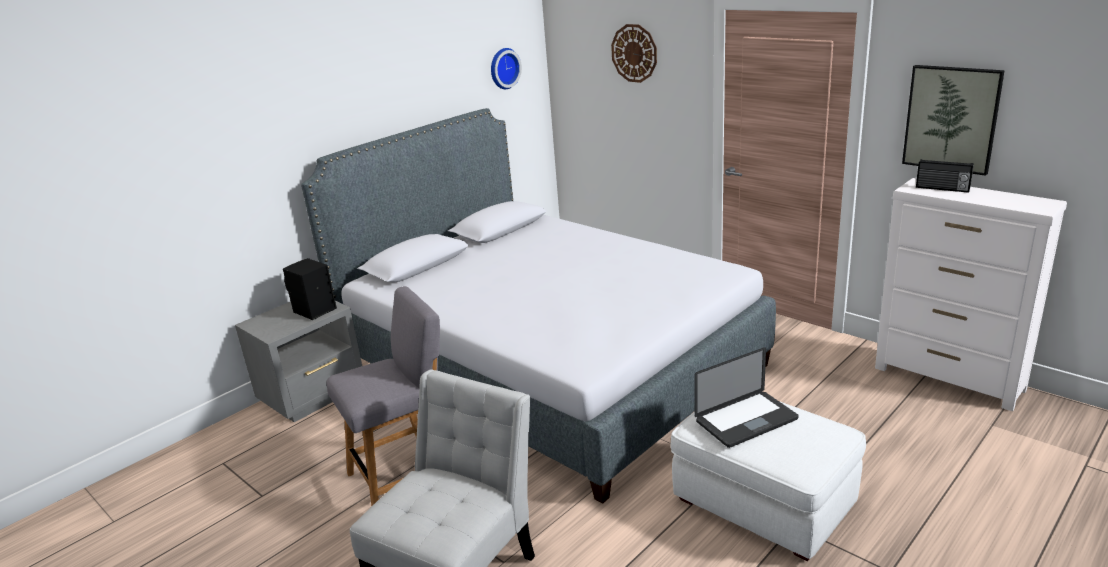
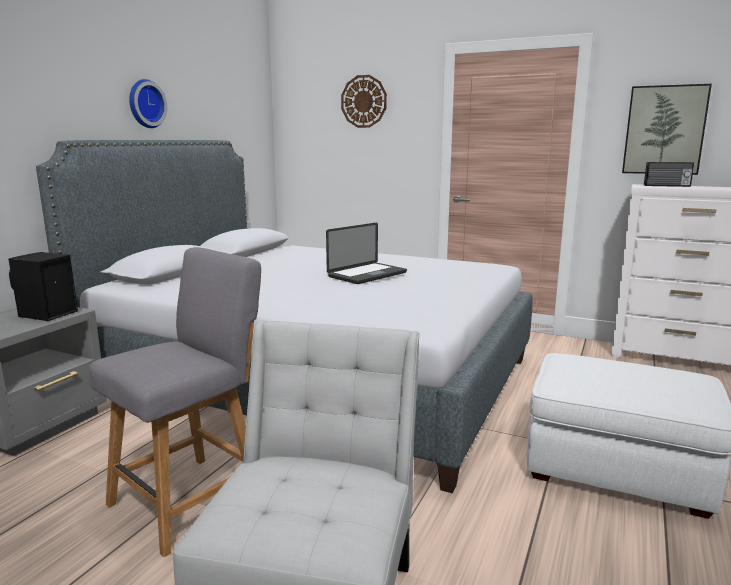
camera: 20 degrees left, 10 degrees down
wall clock [491,48,522,89] -> wall clock moved to [129,79,167,128]
laptop [694,347,799,448] -> laptop moved to [326,223,407,284]

